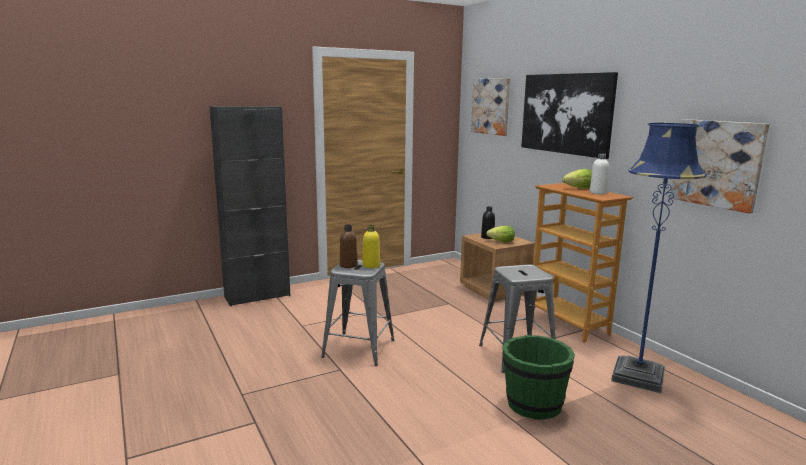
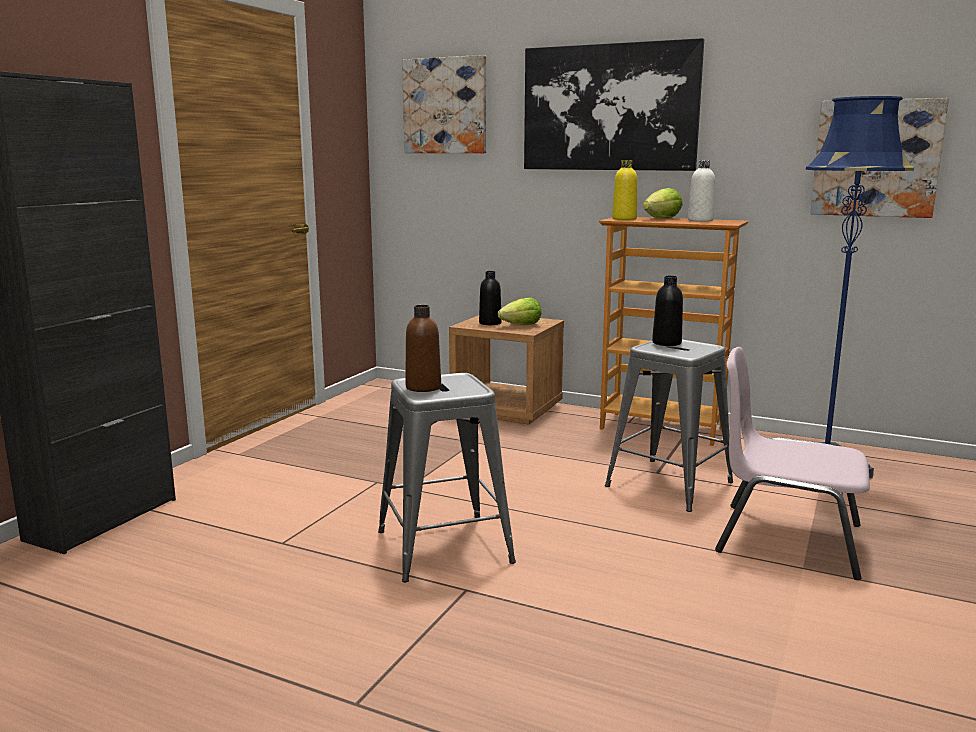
camera: 35 degrees left, 0 degrees up
yellow bottle [362,225,380,268] -> yellow bottle moved to [612,160,638,220]
green bucket [502,335,575,420] -> pink chair [715,347,870,580]
none -> black bottle [652,276,683,346]

